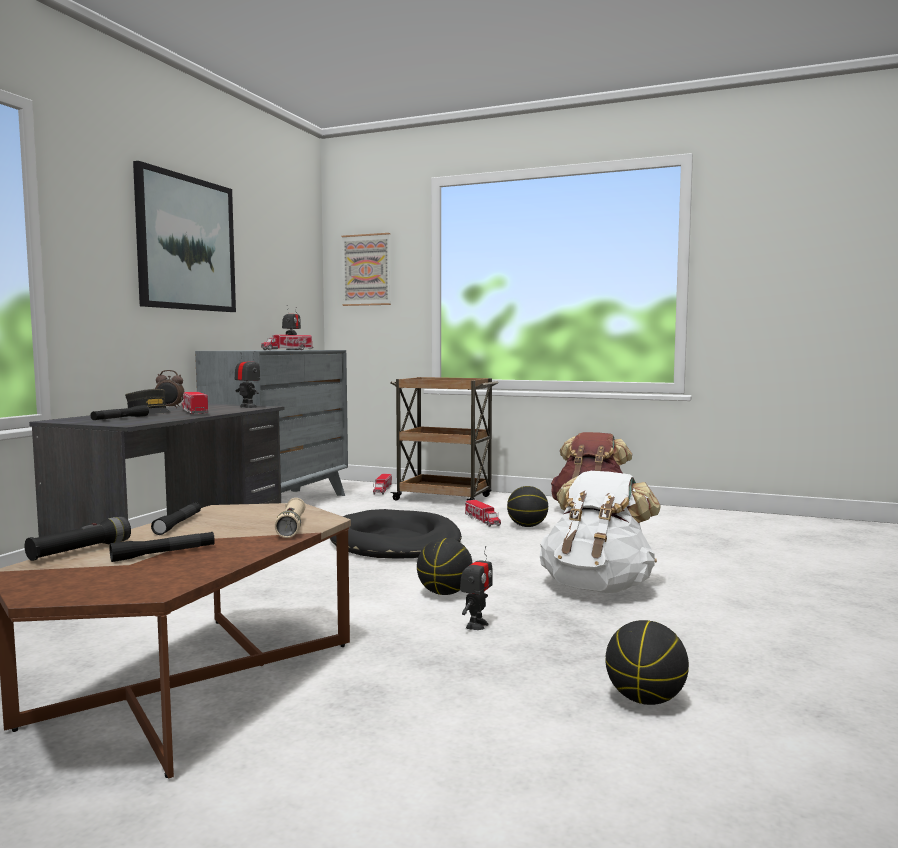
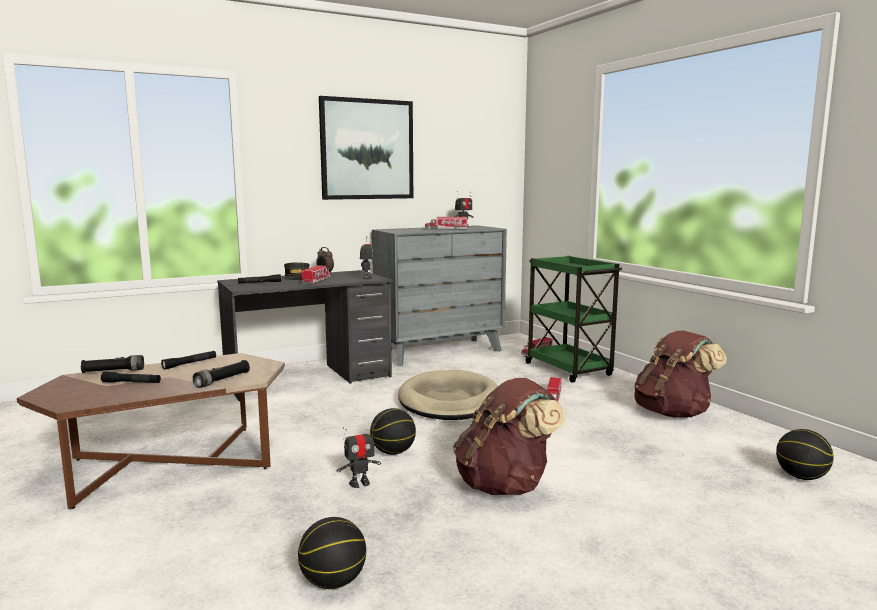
camera: 40 degrees right, 5 degrees up
beige flashlight [275,498,305,538] -> black flashlight [193,360,250,388]
black dog bed [330,509,462,559] -> beige dog bed [398,370,498,420]
picture [341,233,391,306] -> none
brown cart [390,377,499,501] -> green cart [525,256,622,383]
basketball [507,486,548,527] -> basketball moved to [776,429,834,480]
white backpack [540,471,661,593] -> brown backpack [453,378,566,495]

